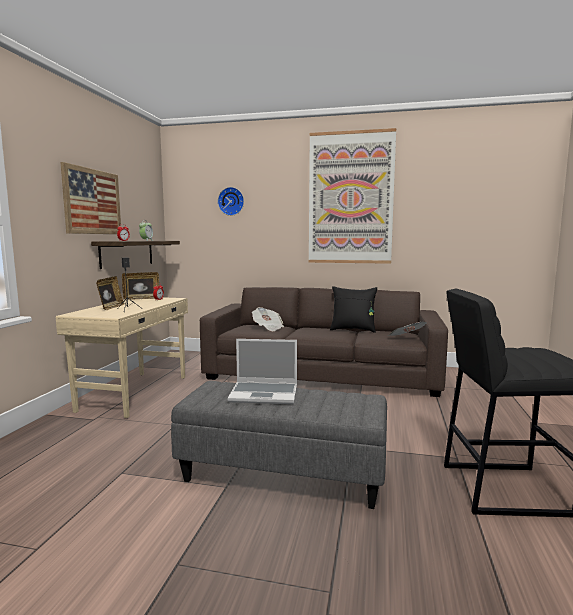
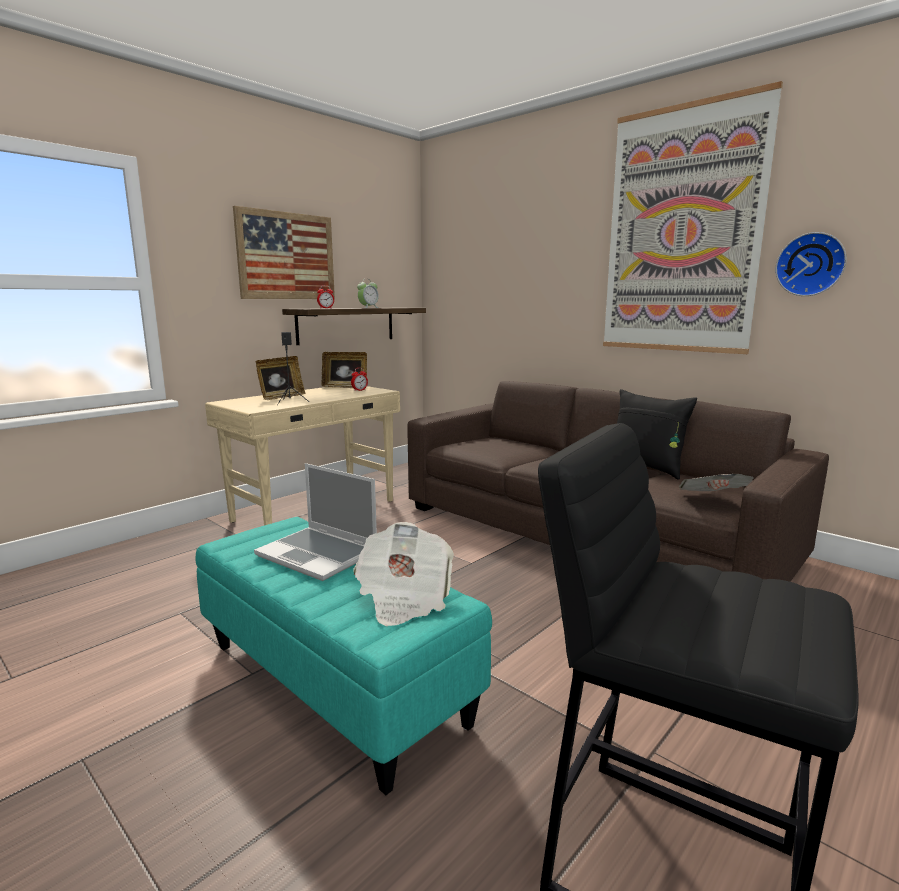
camera: 30 degrees right, 5 degrees up
grey ottoman [171,381,387,509] -> turquoise ottoman [196,517,492,795]
wall clock [218,187,244,216] -> wall clock moved to [775,232,847,296]
newspaper [252,307,284,331] -> newspaper moved to [353,522,454,626]

